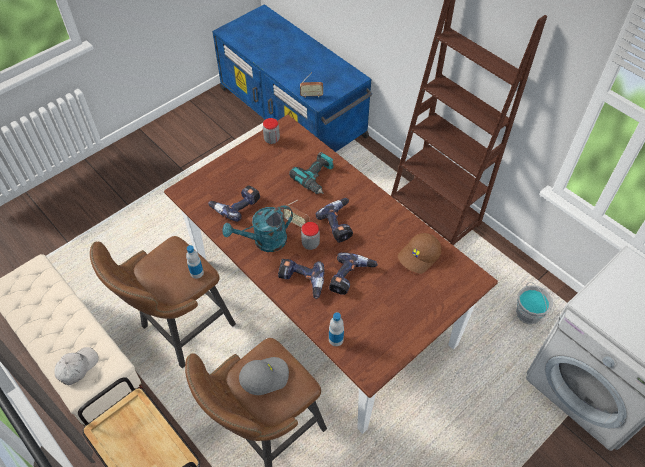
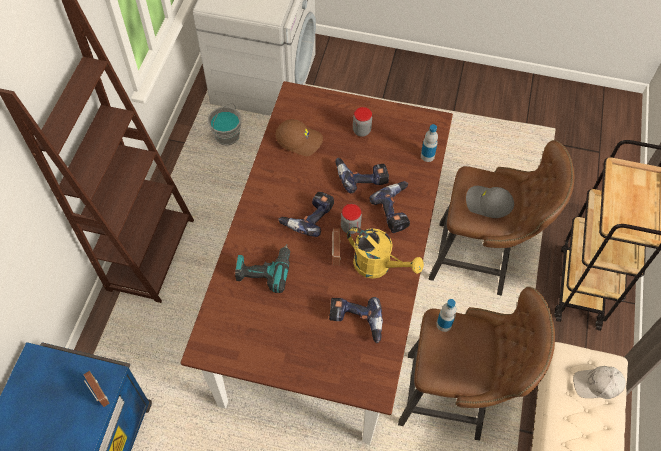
camera: 125 degrees left, 5 degrees up
turquoise watering can [222,205,293,252] -> yellow watering can [347,227,424,279]
jar [263,118,280,144] -> jar moved to [353,107,372,137]

